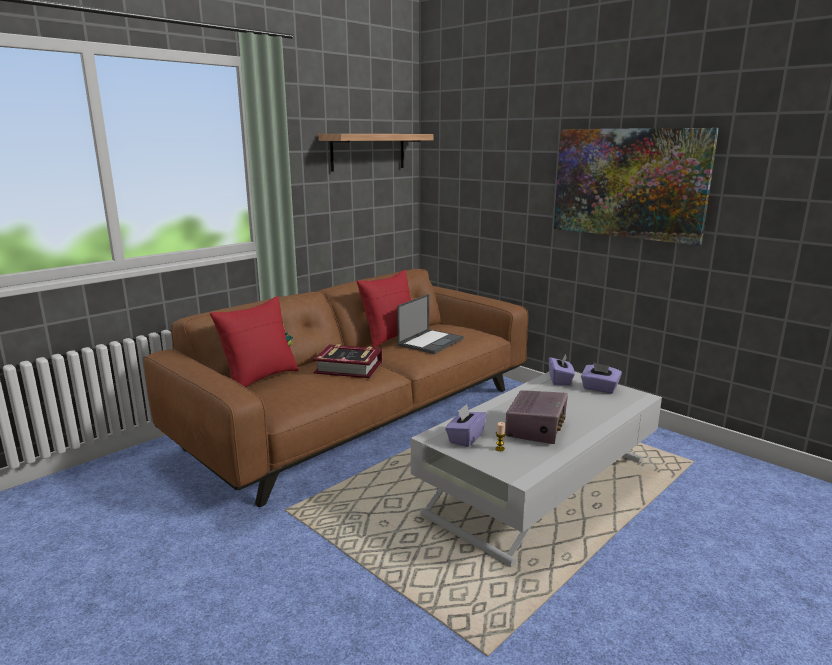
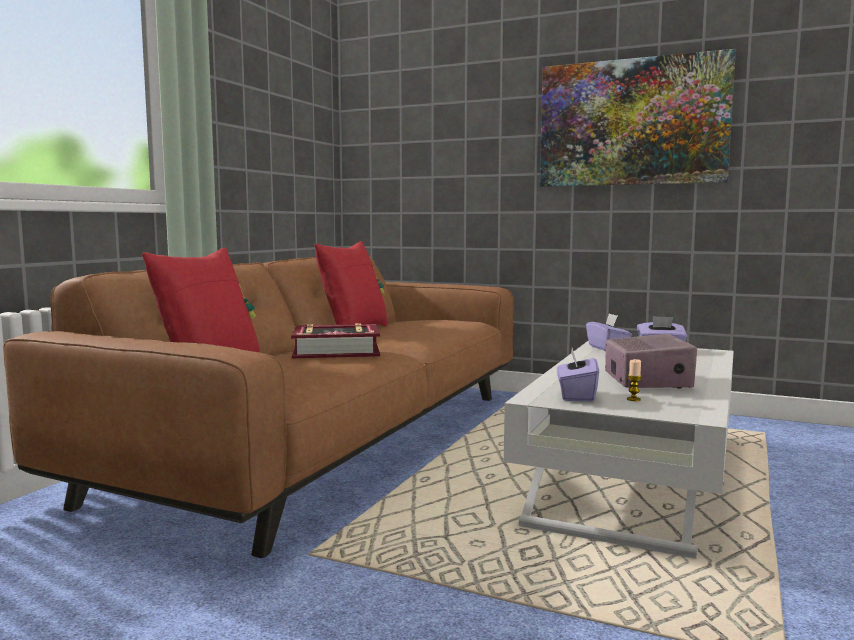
camera: 20 degrees left, 10 degrees down
shelf [318,134,433,172] -> none
laptop [397,294,464,354] -> none

